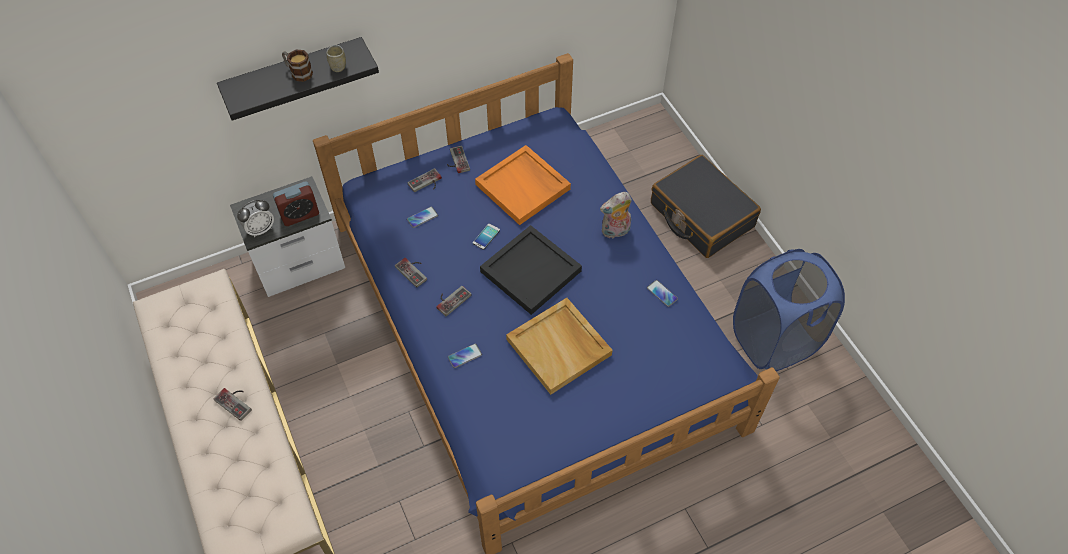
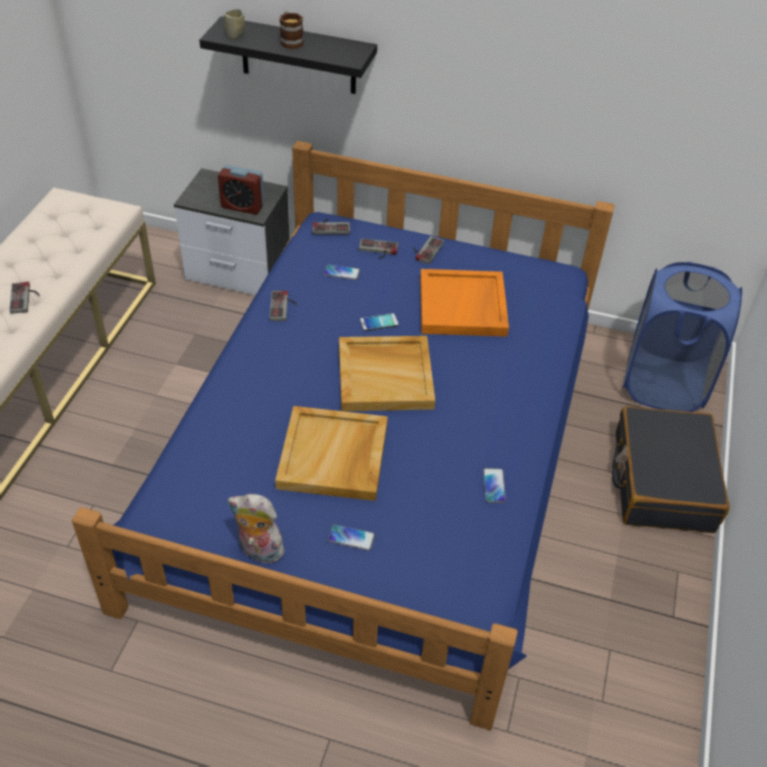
camera: 40 degrees right, 10 degrees down
alarm clock [237,200,274,237] -> none
cup [327,45,346,72] -> cup moved to [224,9,245,39]
game controller [436,286,472,316] -> game controller moved to [313,219,350,235]
phone [448,344,482,368] -> phone moved to [328,524,375,551]
black tray [480,225,582,315] -> beige tray [339,336,435,411]
plush toy [600,192,632,239] -> plush toy moved to [228,494,284,563]
blue laundry basket [733,249,845,372] -> blue laundry basket moved to [622,262,742,412]

